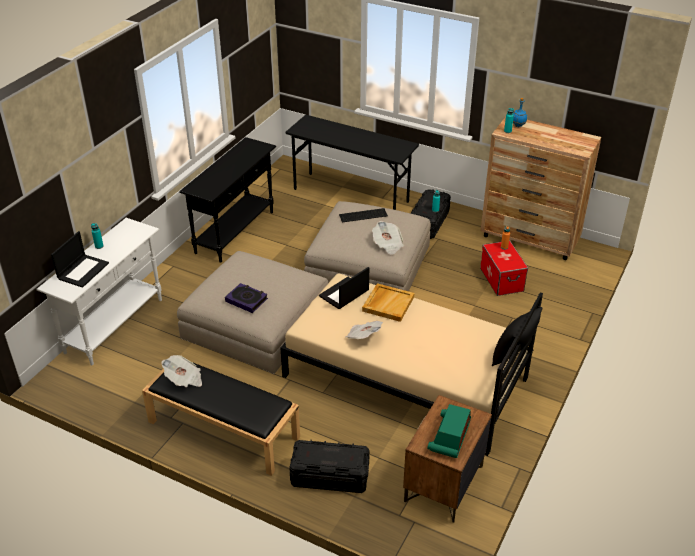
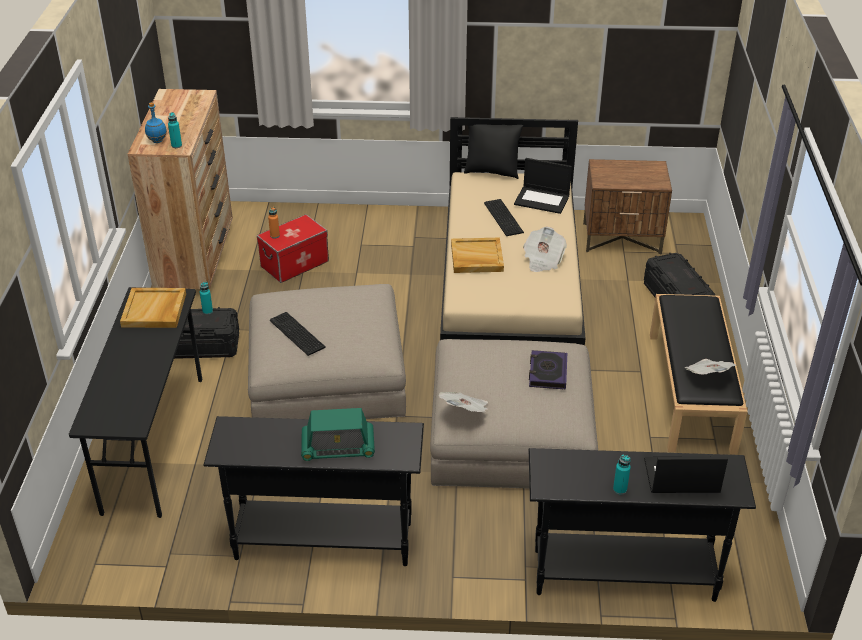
camera: 115 degrees left, 0 degrees up
white console table [36,218,162,365] -> black console table [529,448,756,602]
laptop [319,267,369,309] -> laptop moved to [514,158,572,214]
newspaper [372,221,404,255] -> newspaper moved to [439,392,488,413]
radio [428,404,471,458] -> radio moved to [301,408,375,461]
none -> beige tray [120,288,186,328]
none -> keyboard [484,199,524,236]

